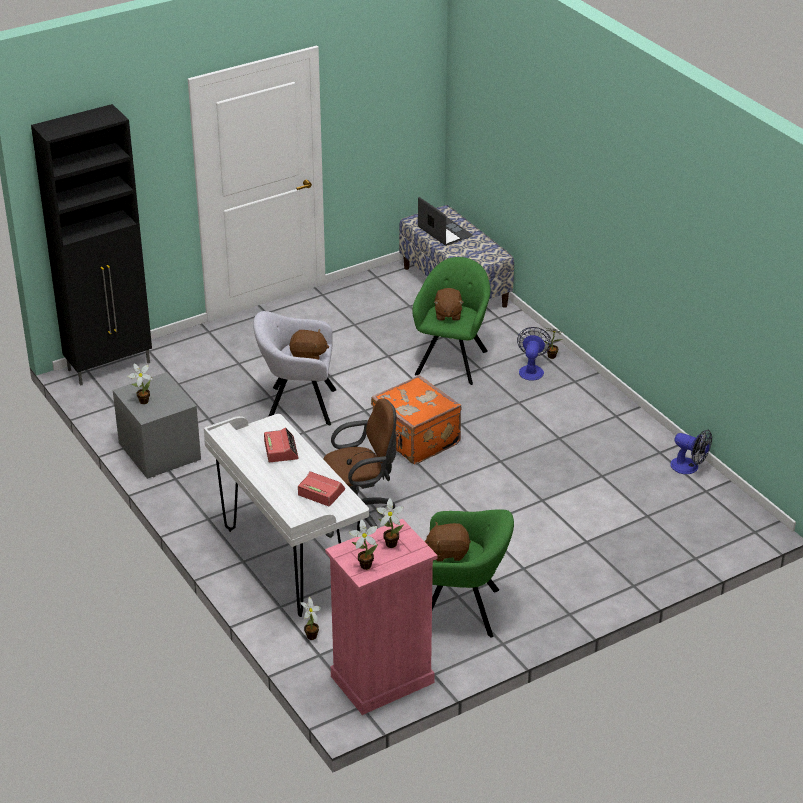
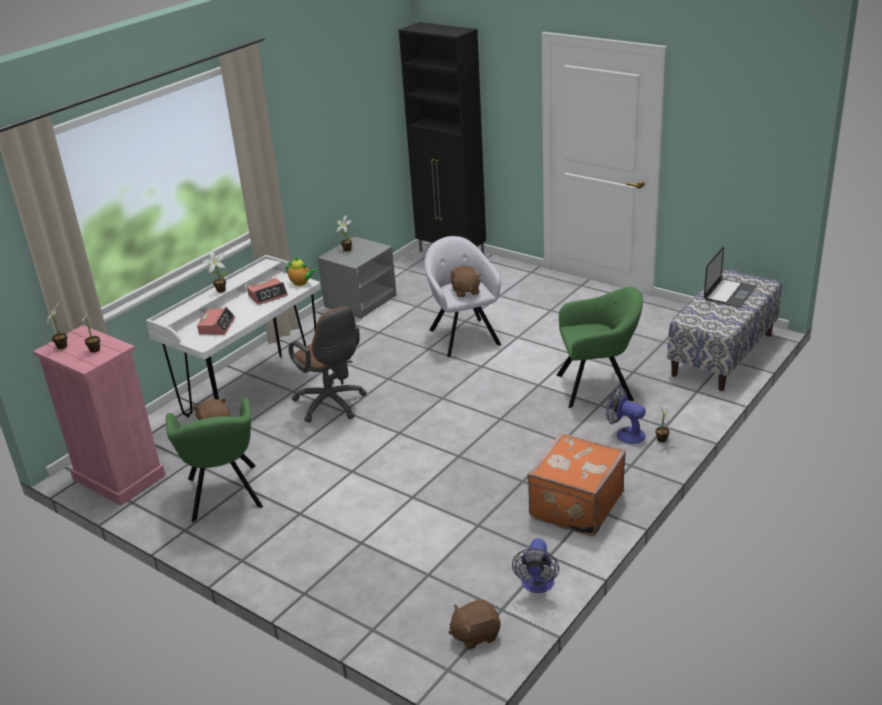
camera: 70 degrees right, 5 degrees down
potted plant [300,597,321,640] -> potted plant moved to [203,251,227,293]
orange suitcase [371,375,461,464] -> orange suitcase moved to [527,433,626,536]
brown plush toy [434,288,464,321] -> brown plush toy moved to [448,599,501,650]
fan [517,327,552,381] -> fan turned 135 degrees counterclockwise [606,387,646,444]
none -> teapot [286,256,318,286]

